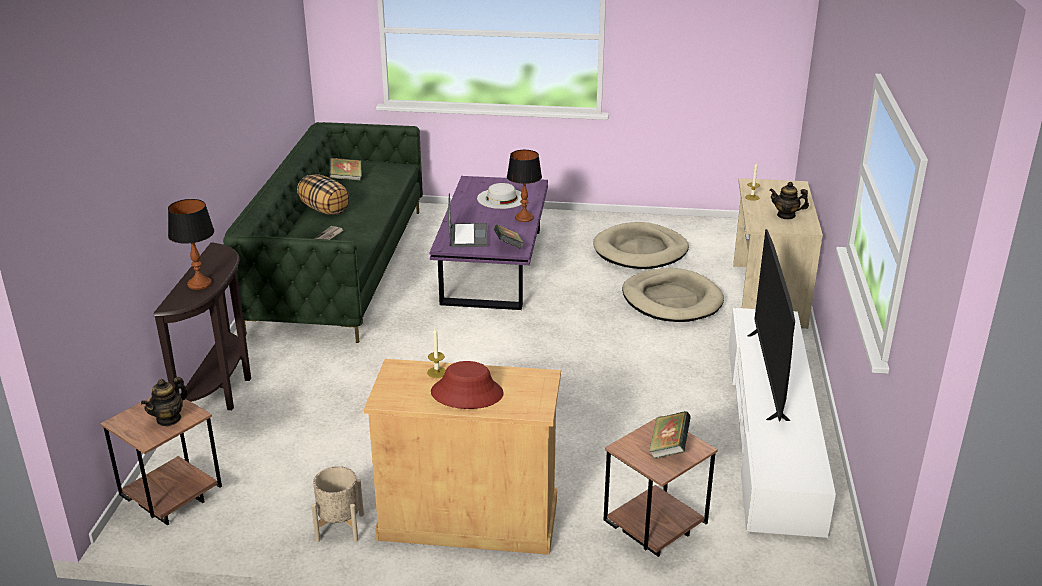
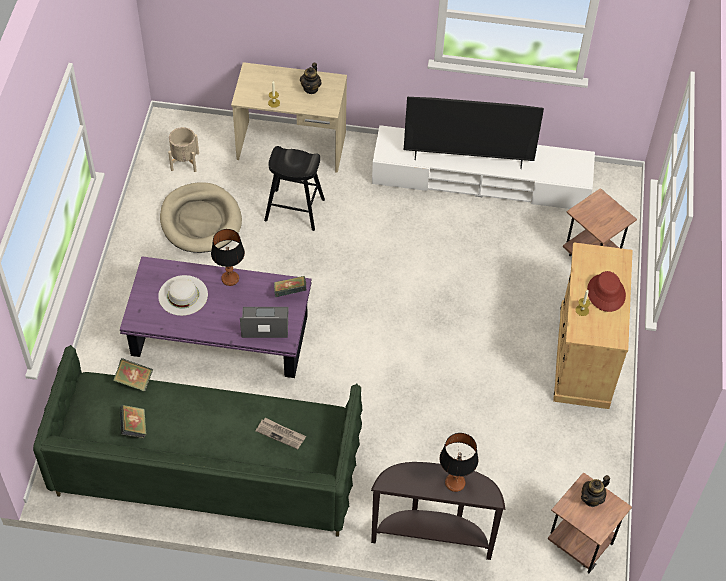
camera: 90 degrees left, 25 degrees up
teapot [141,377,188,426] -> teapot turned 105 degrees clockwise [581,475,610,507]
pillow [297,174,350,215] -> none
beige planter [311,466,364,542] -> beige planter moved to [168,127,199,172]
beige dog bed [622,268,724,322] -> black stool [264,146,325,231]
book [649,411,691,459] -> book moved to [113,358,153,391]

